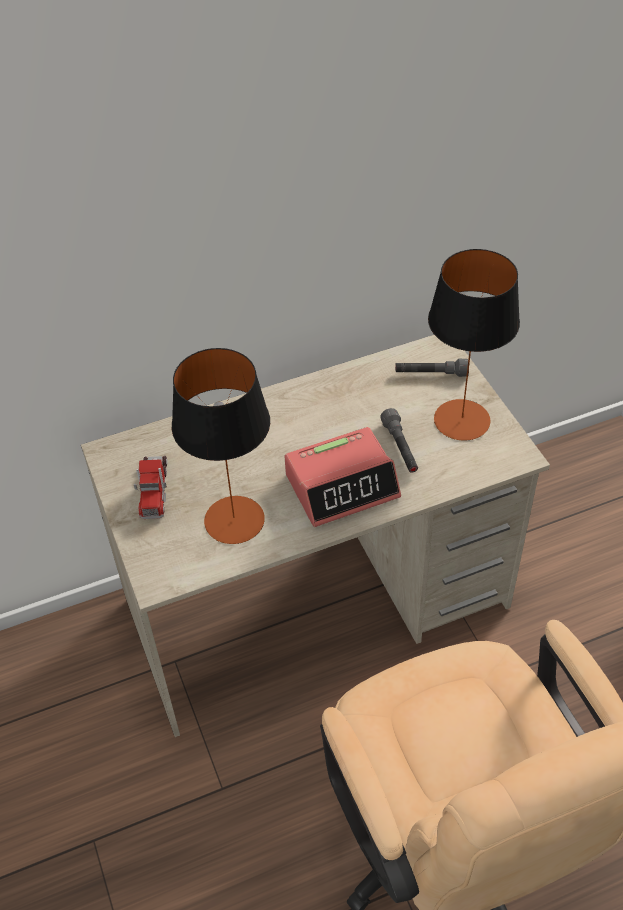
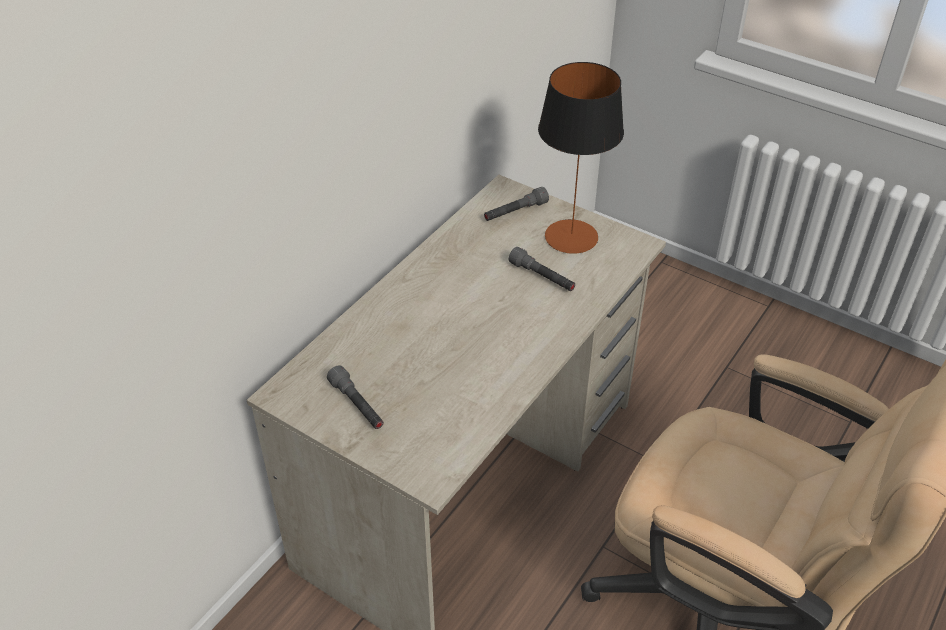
camera: 35 degrees left, 5 degrees down
toy truck [134,456,168,519] -> grey flashlight [327,365,384,429]
table lamp [172,348,270,544] -> none
alarm clock [285,427,401,527] -> none

